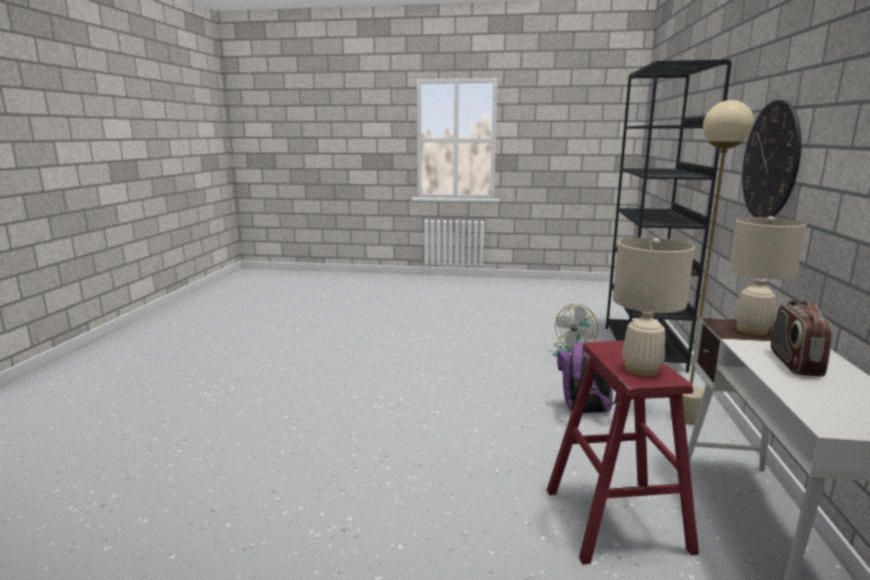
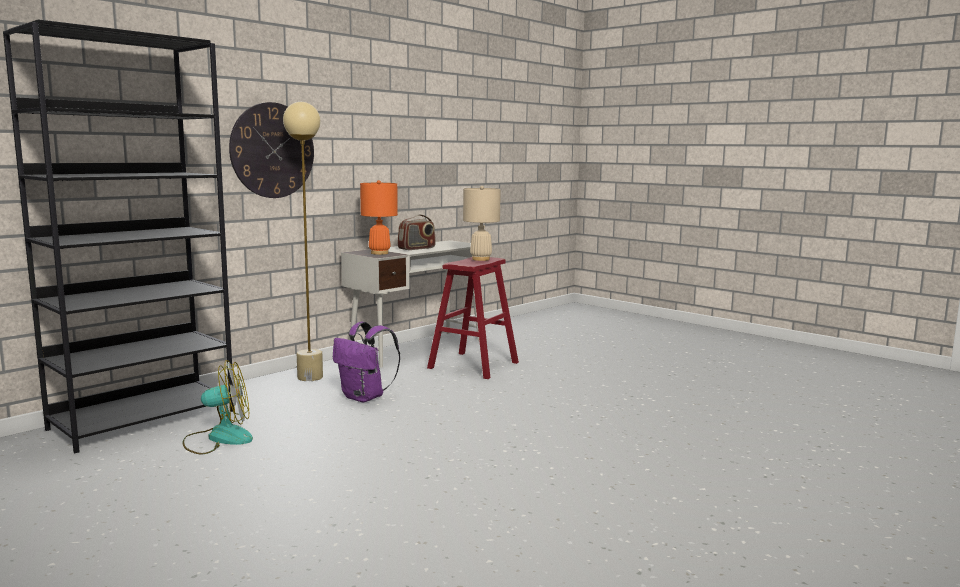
camera: 145 degrees left, 5 degrees down
beige table lamp [729,216,807,335] -> orange table lamp [360,180,398,255]

